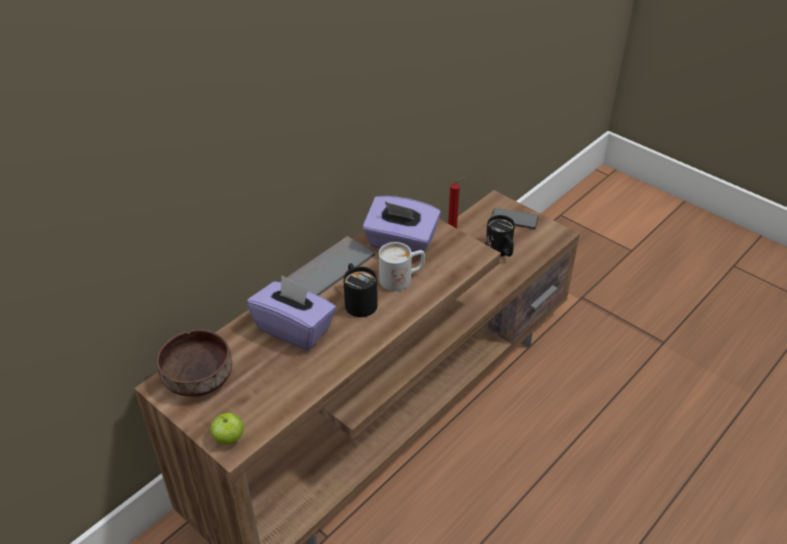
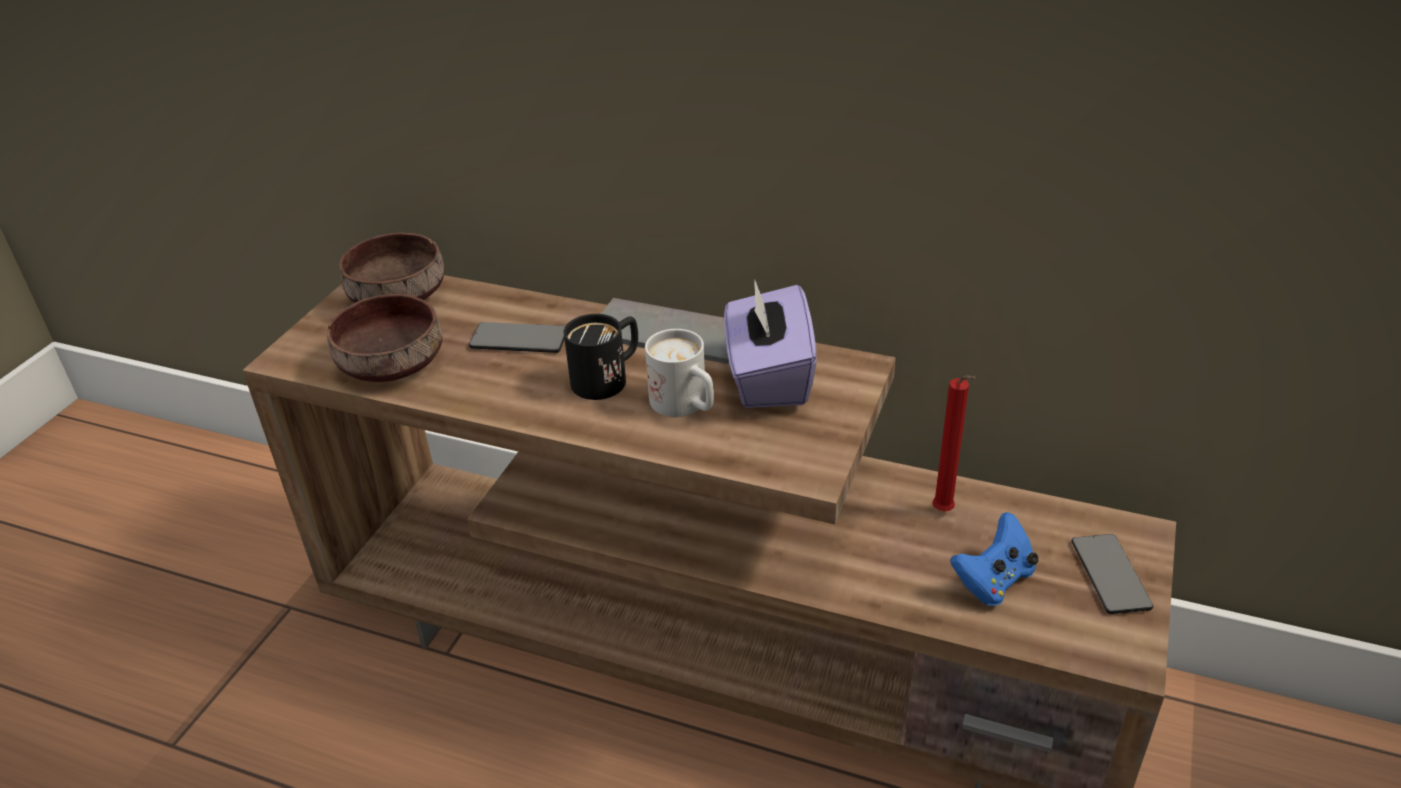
camera: 70 degrees right, 5 degrees down
apple [210,413,244,445] -> none
purple tissue box [247,275,336,350] -> phone [469,322,565,353]
black mug [485,215,515,257] -> blue game controller [950,512,1038,606]
none -> brown bowl [327,294,442,382]

